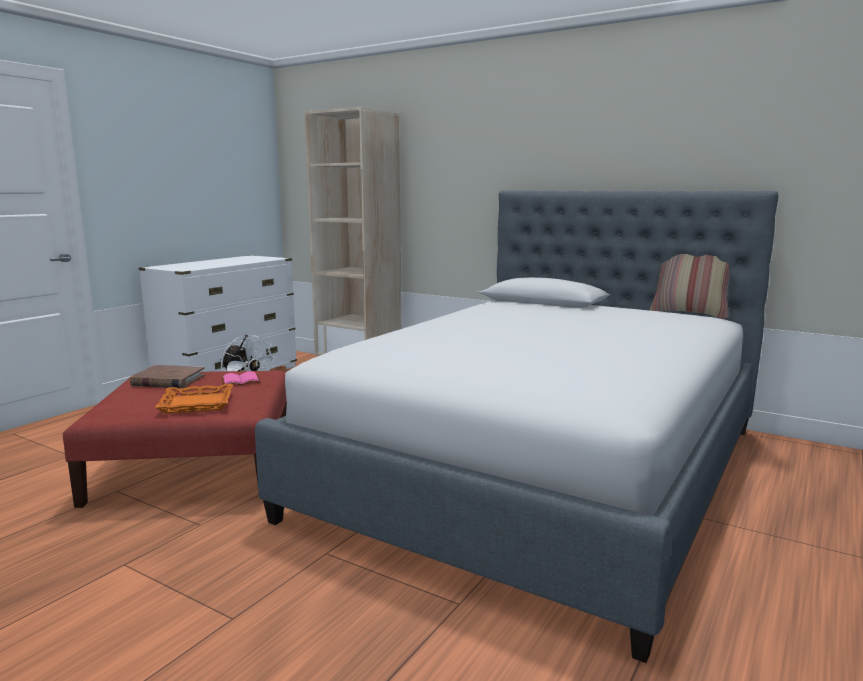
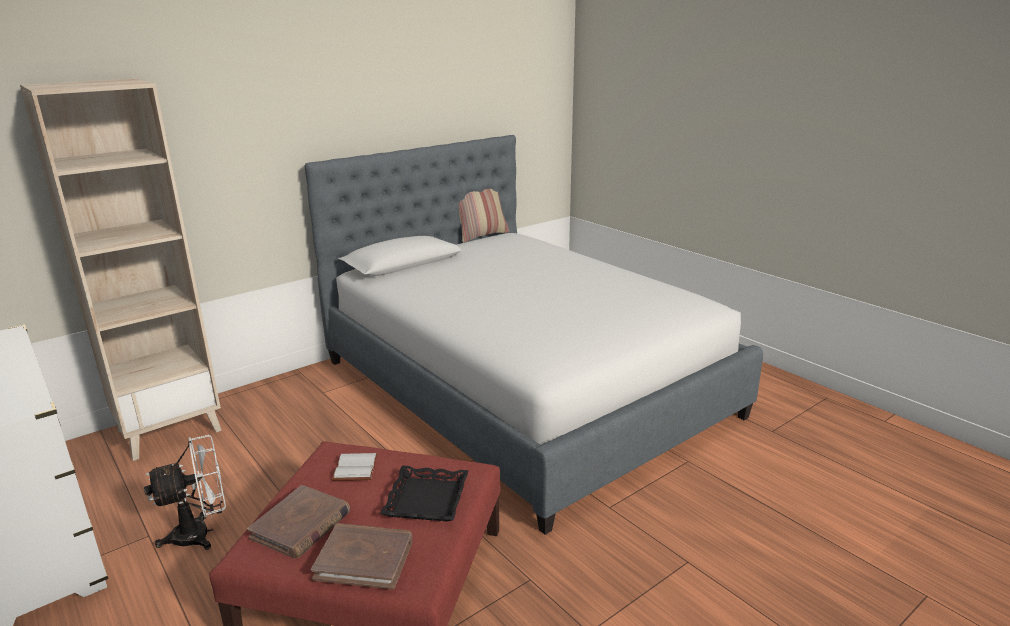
camera: 70 degrees left, 10 degrees up
orange tray [155,384,233,413] -> black tray [380,466,469,521]
pink book [221,371,261,385] -> white book [332,453,378,481]
none -> brown book [311,523,413,589]

